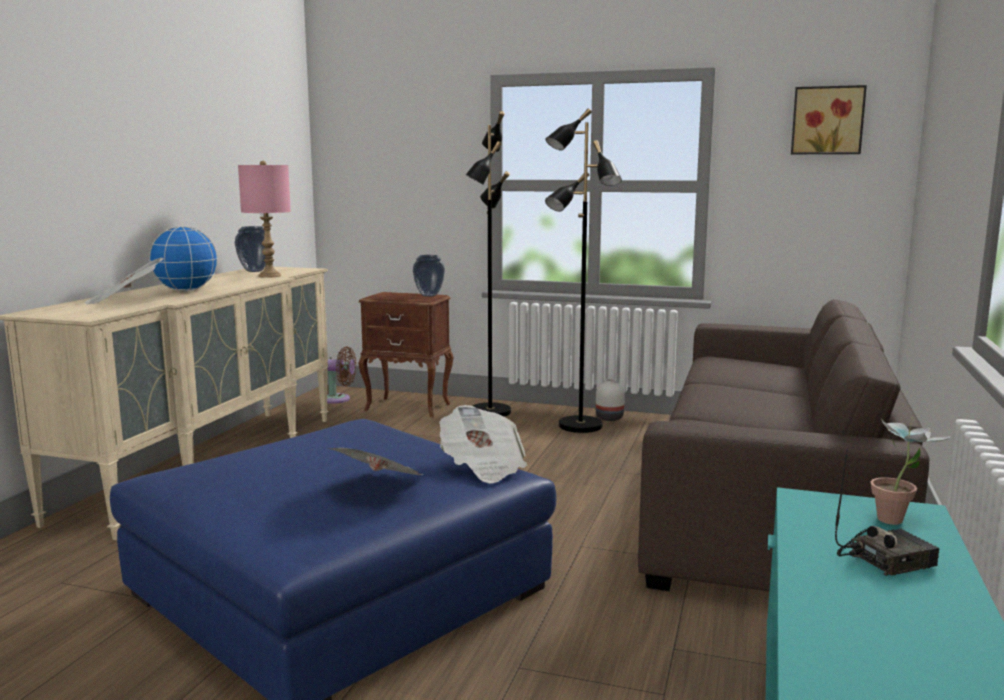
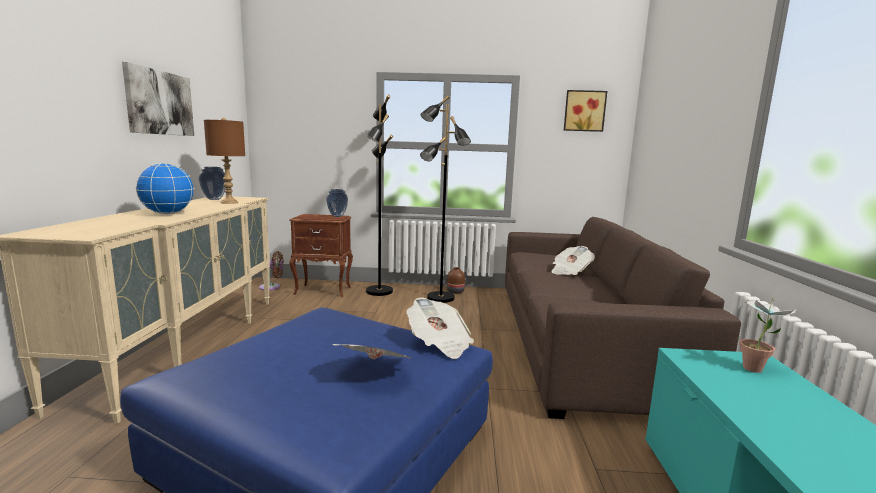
camera: 15 degrees left, 0 degrees up
newspaper [85,258,164,304] -> newspaper moved to [551,246,595,275]
pink table lamp [238,161,291,278] -> brown table lamp [204,118,245,204]
white vase [596,379,625,421] -> brown vase [447,267,465,294]
radio [835,449,940,576] -> none
none -> picture [122,62,194,136]

